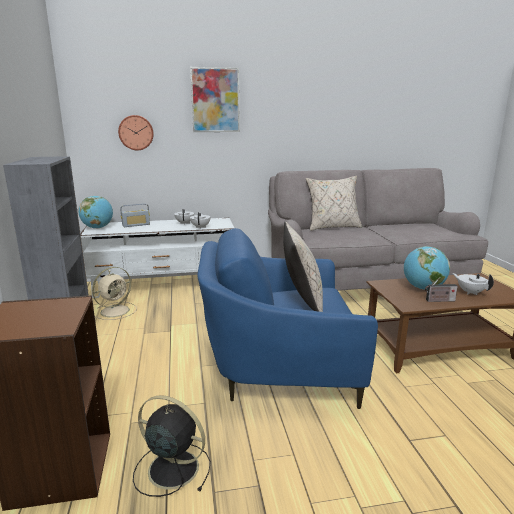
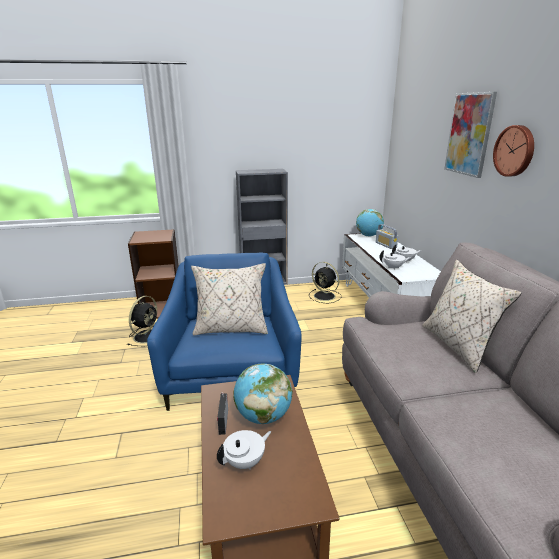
camera: 90 degrees right, 5 degrees up
beige fan [92,267,137,320] -> black fan [309,262,342,303]
wall clock [118,115,154,150] -> wall clock moved to [493,125,534,177]

